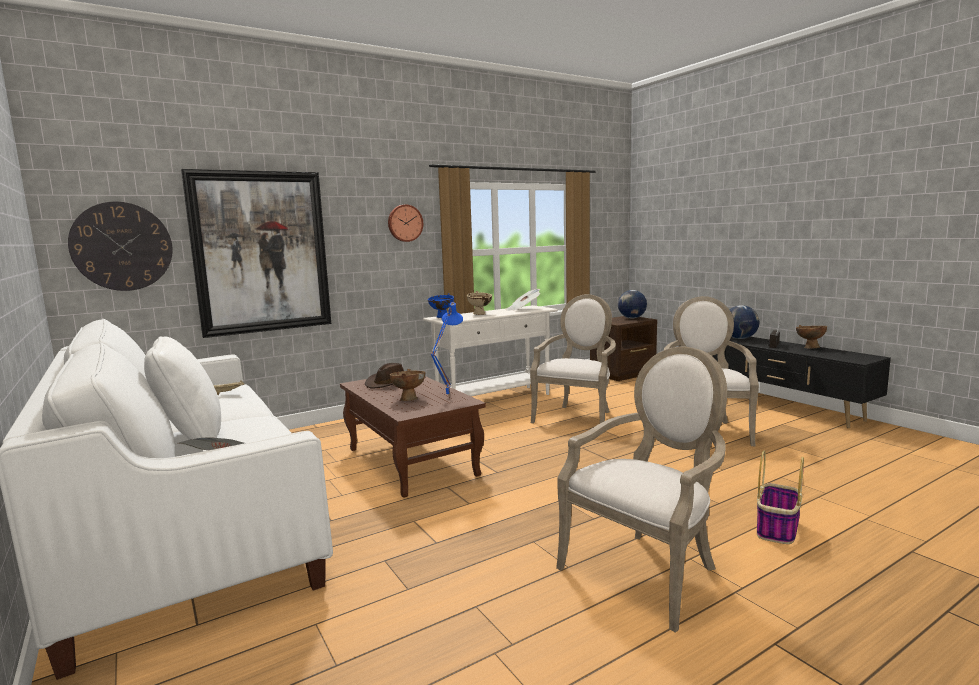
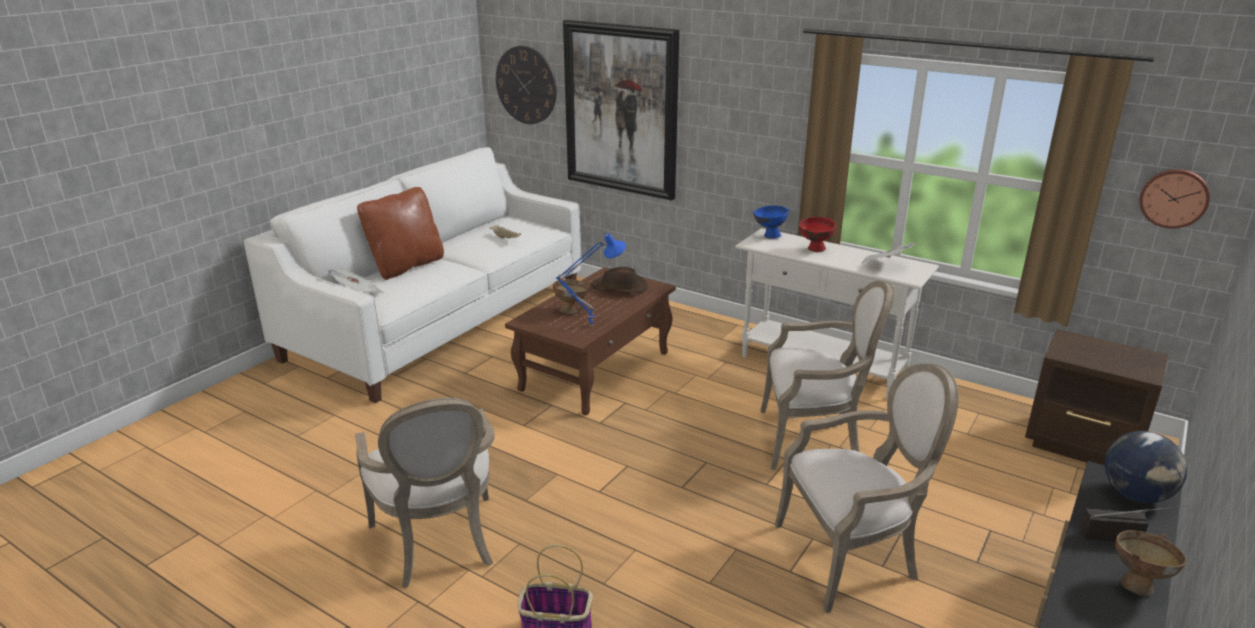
camera: 65 degrees right, 15 degrees up
white pillow [144,336,221,440] -> brown pillow [357,187,444,280]
wall clock [388,205,423,242] -> wall clock moved to [1139,169,1210,229]
beige bowl [467,291,492,315] -> red bowl [799,217,836,252]
armchair [556,346,727,633] -> armchair turned 45 degrees clockwise [355,398,494,588]
globe [618,290,647,319] -> none

